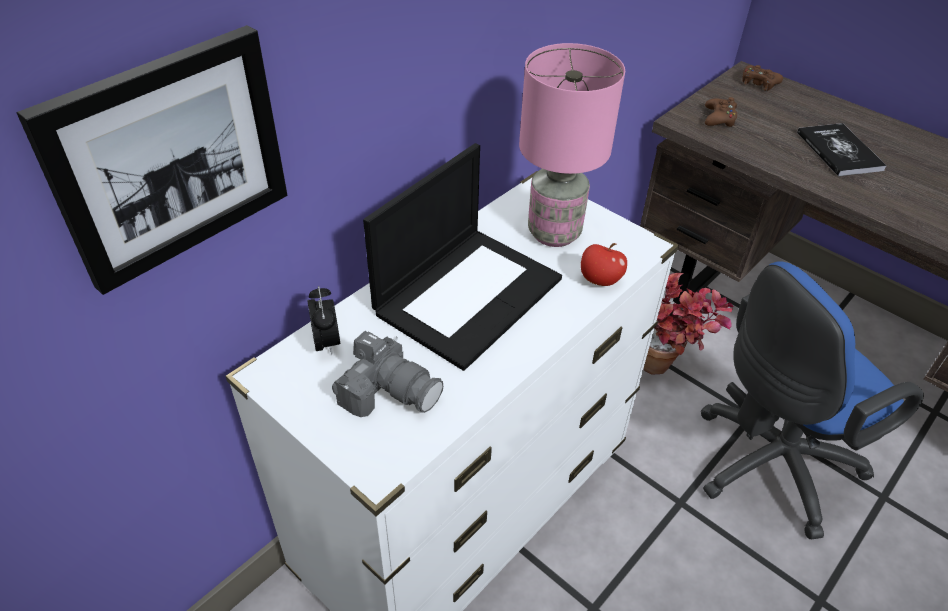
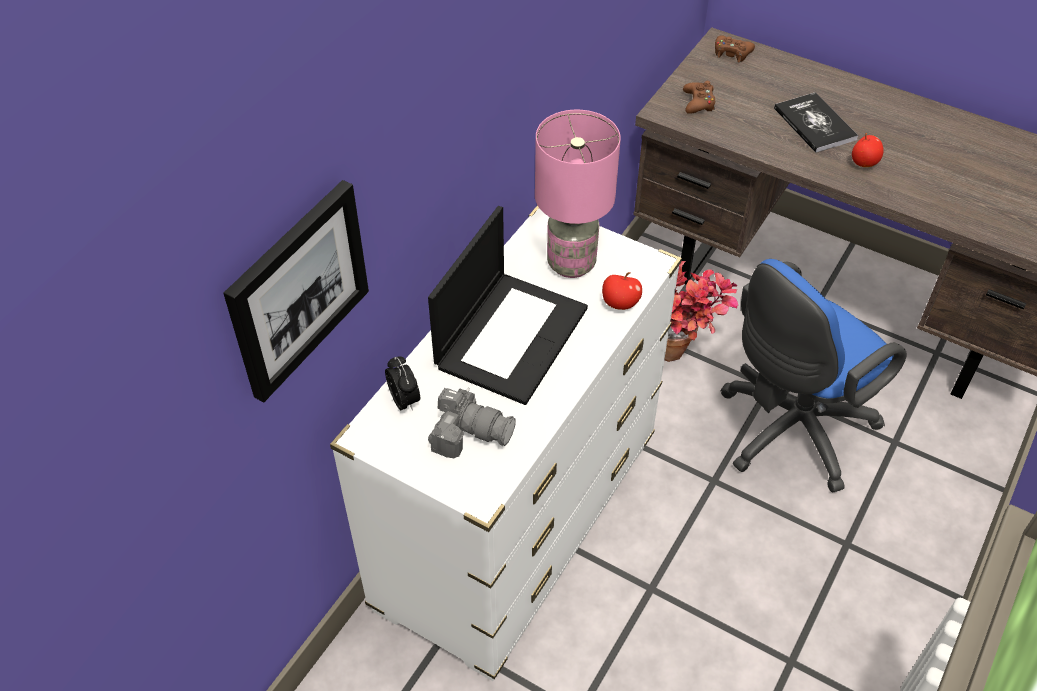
camera: 10 degrees left, 5 degrees up
none -> apple [852,133,884,167]

